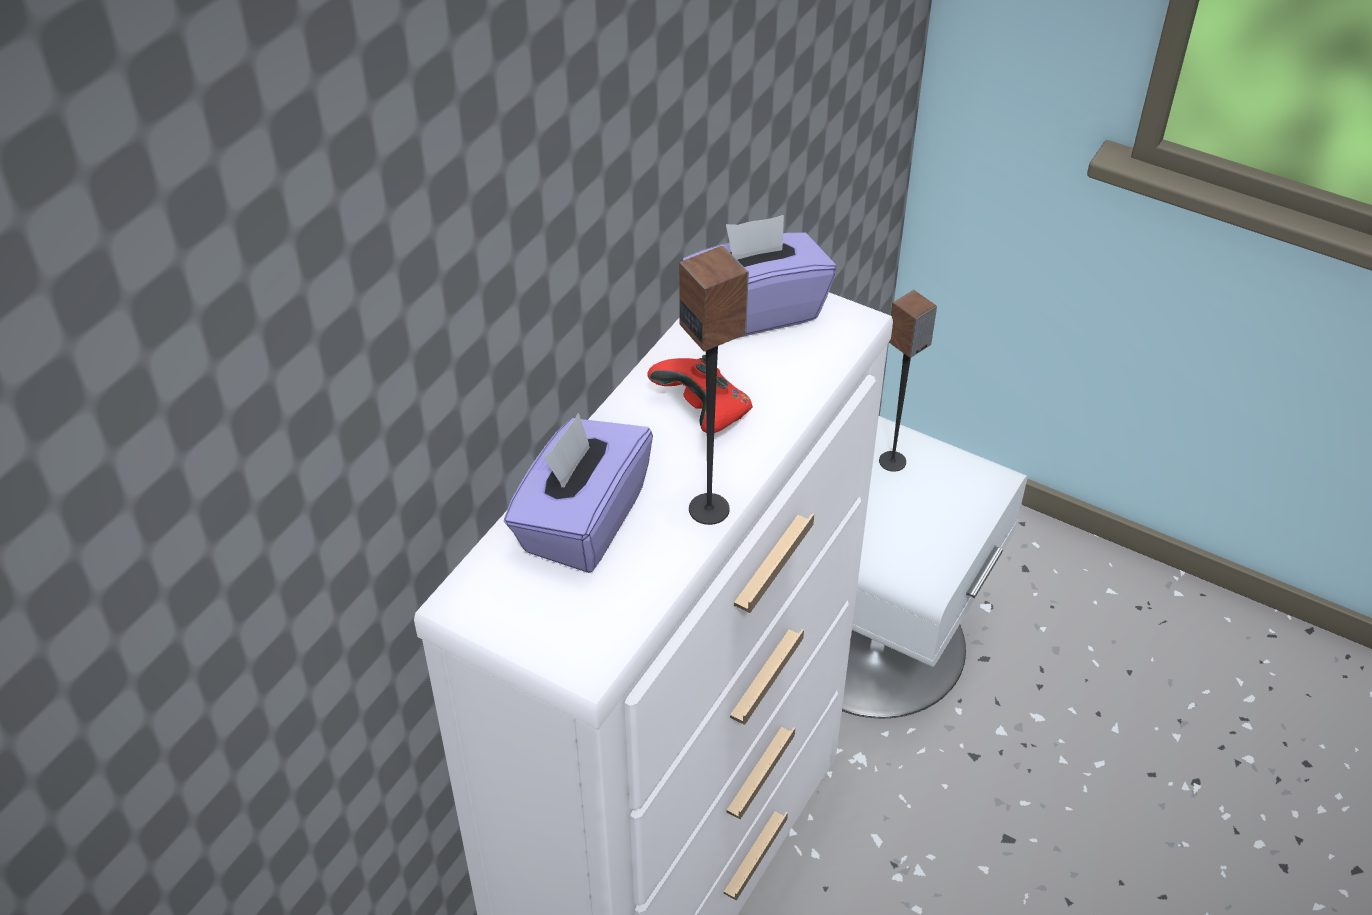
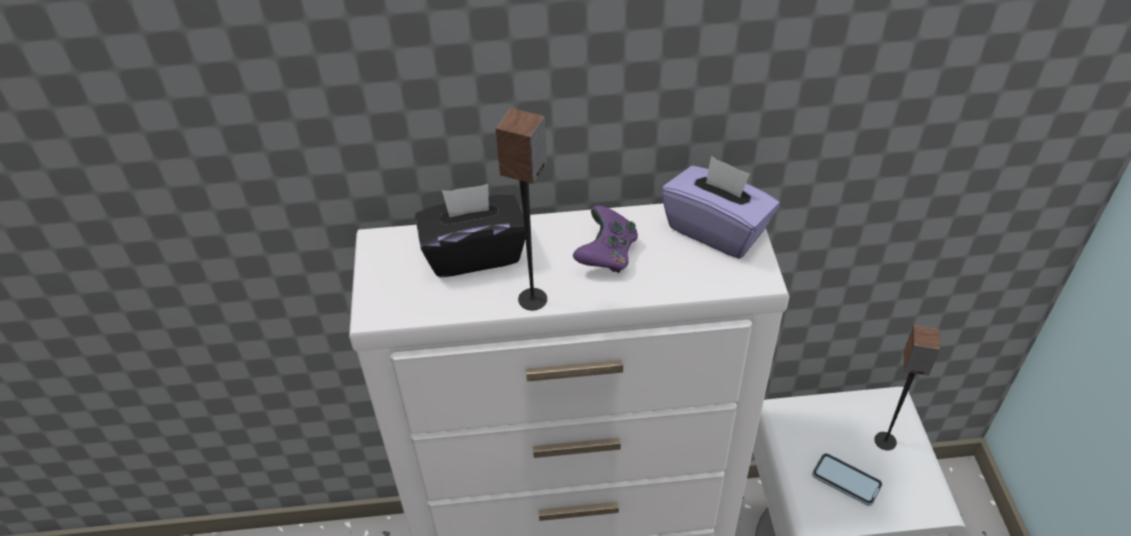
camera: 55 degrees right, 0 degrees up
purple tissue box [504,413,653,573] -> black tissue box [415,184,525,277]
red game controller [647,355,753,433] -> purple game controller [573,206,638,273]
none -> phone [812,453,883,506]

